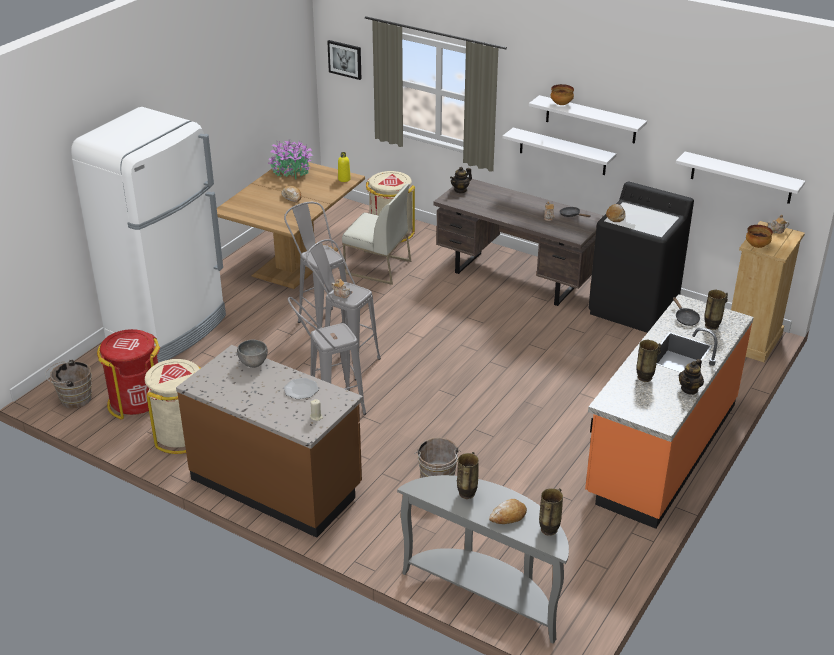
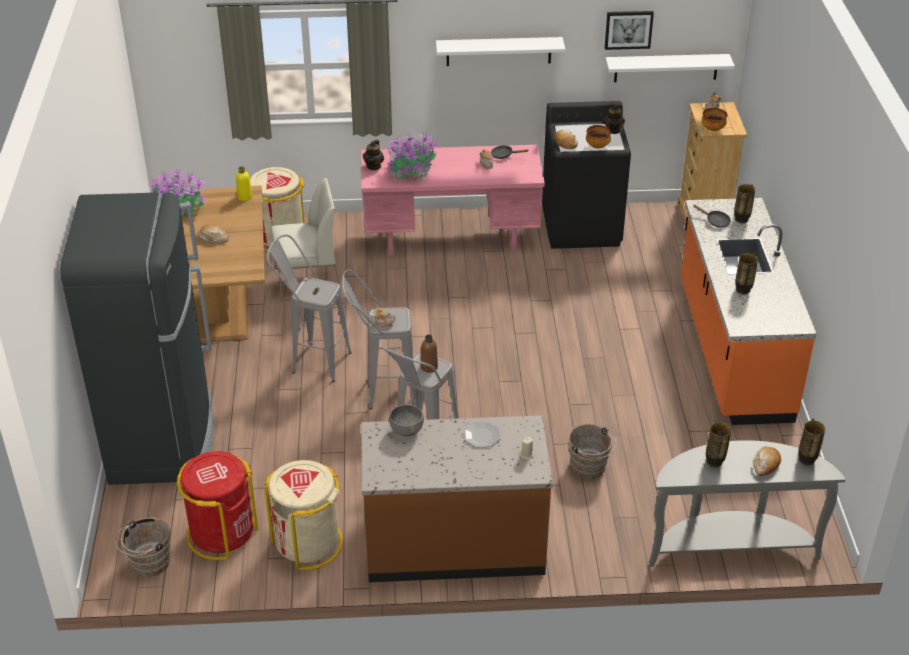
camera: 35 degrees left, 5 degrees up
white fridge [71,107,226,363] -> black fridge [60,192,214,485]
picture [327,40,361,80] -> picture moved to [605,11,654,50]
brown desk [433,179,604,306] -> pink desk [361,145,545,256]
white shelf [502,128,616,175] -> none
bowl [551,84,574,105] -> bowl moved to [586,125,611,148]
teapot [679,359,704,395] -> teapot moved to [603,103,625,134]
none -> potted plant [385,131,438,181]
none -> brown bottle [421,335,438,373]

